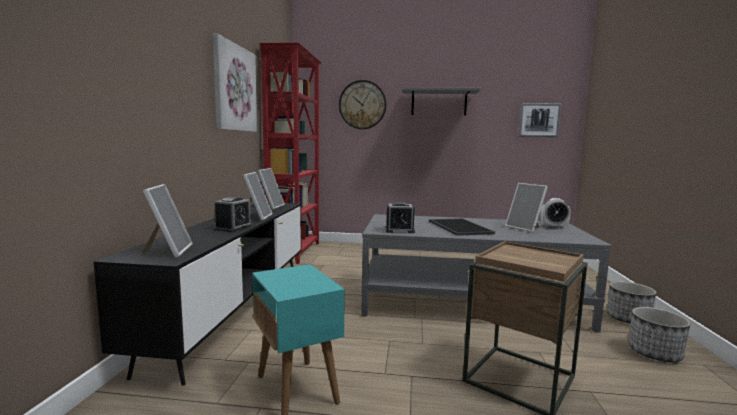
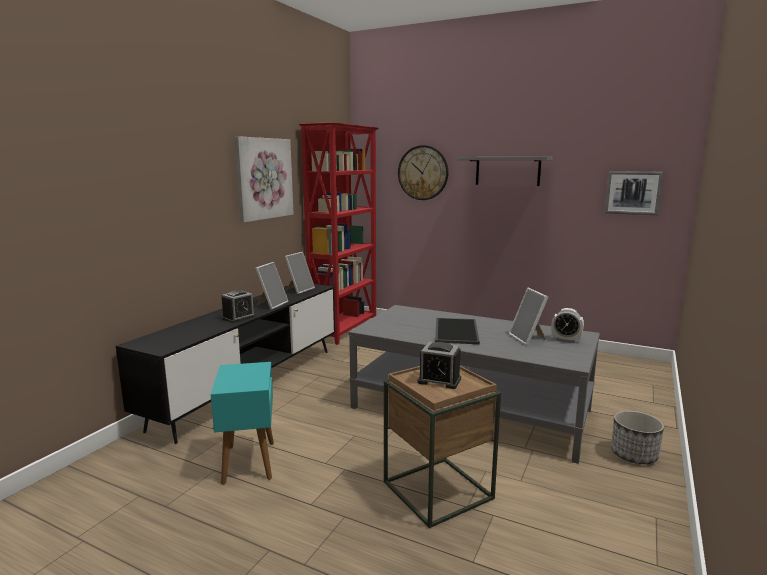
camera: 20 degrees right, 5 degrees up
picture frame [141,184,193,258] -> none
alarm clock [385,202,415,233] -> alarm clock moved to [418,342,461,389]
planter [629,307,691,362] -> none

